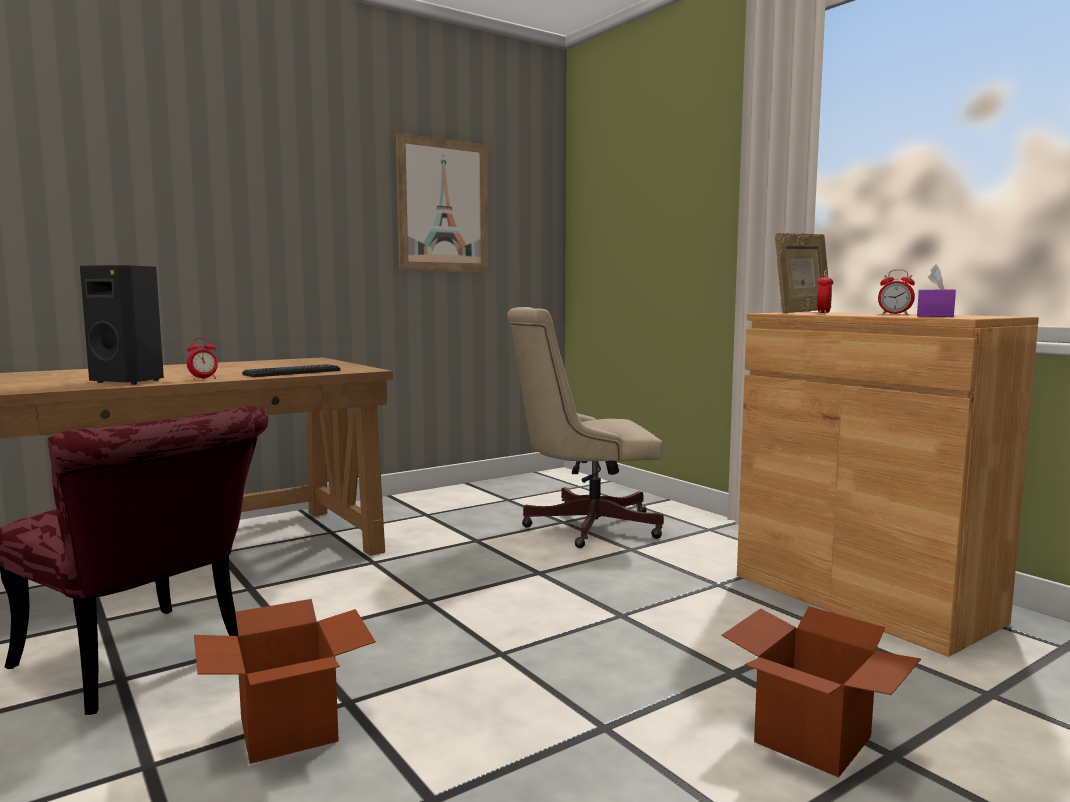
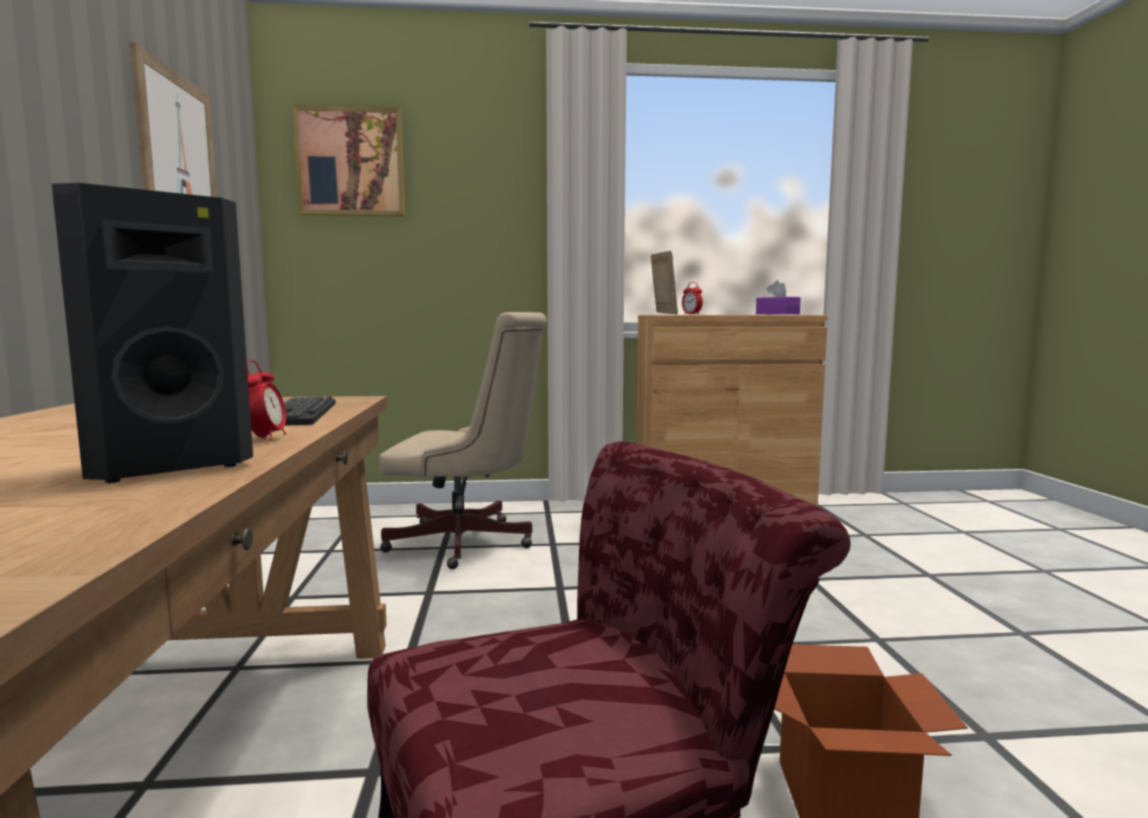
camera: 60 degrees left, 0 degrees up
beige office chair [507,307,664,548] -> beige office chair turned 105 degrees counterclockwise [379,312,547,569]
cardboard box [721,606,921,777] -> none
alarm clock [878,269,915,314] -> none
none -> picture [293,105,405,216]

